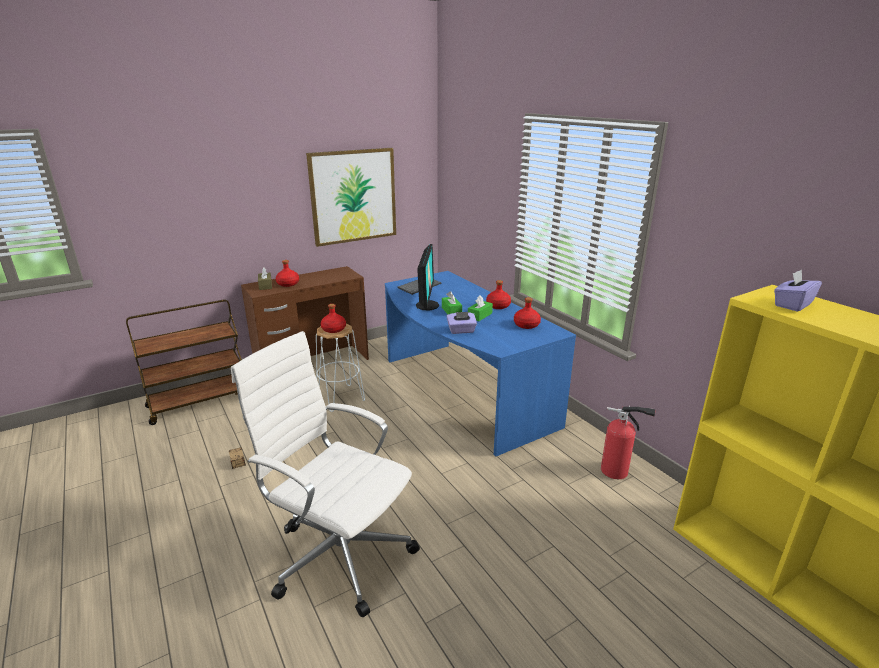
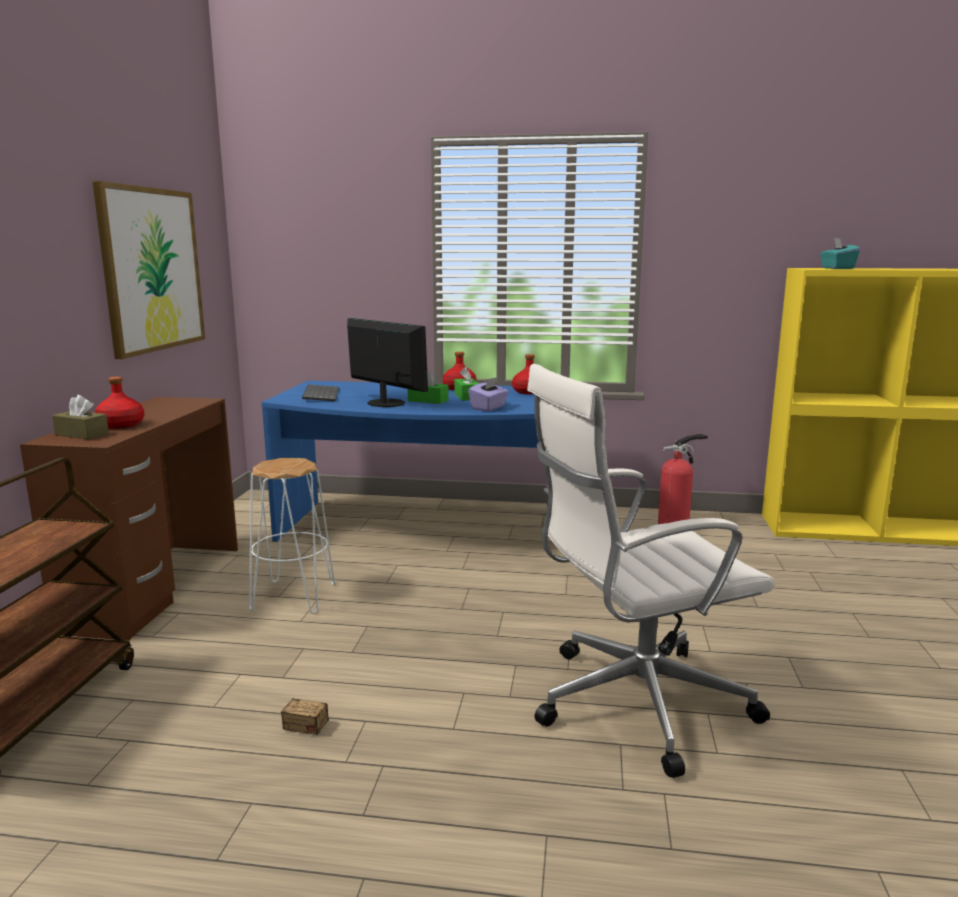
camera: 50 degrees left, 10 degrees down
red bottle [321,304,346,333] -> none
purple tissue box [774,269,822,312] -> turquoise tissue box [820,238,860,269]

